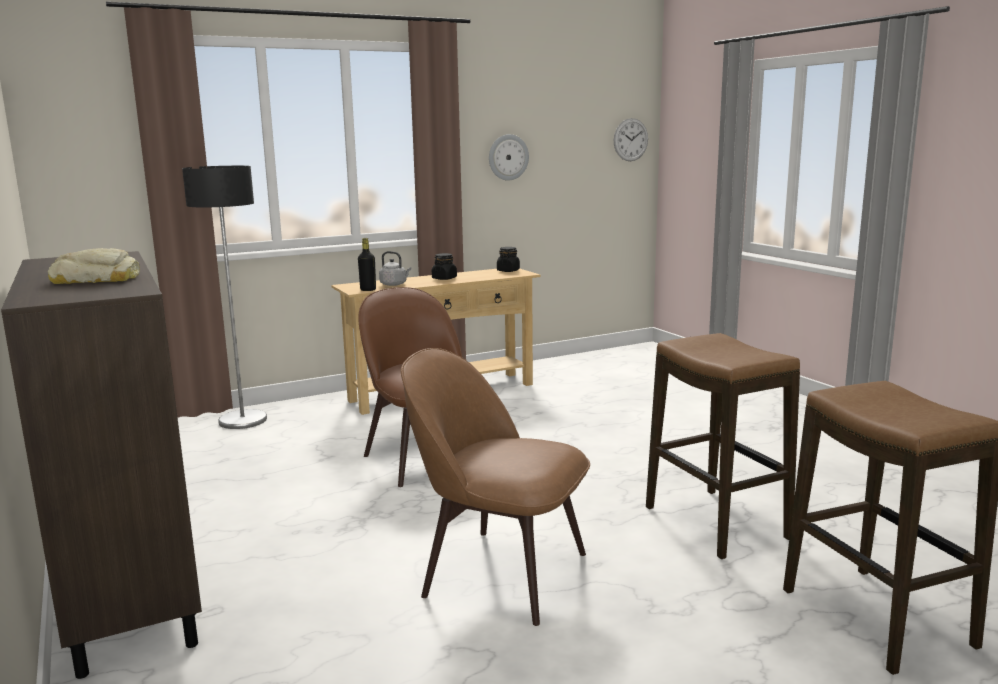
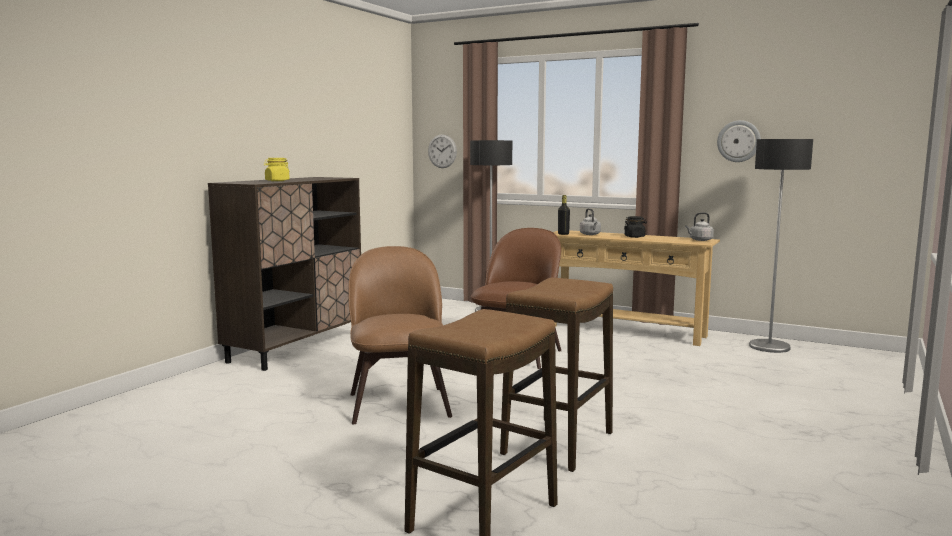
camera: 55 degrees right, 5 degrees down
bread [48,248,140,284] -> yellow jar [264,158,290,181]
black jar [497,247,520,272] -> grey kettle [685,212,714,241]
wall clock [614,118,648,161] -> wall clock moved to [428,134,457,168]
none -> floor lamp [749,139,813,353]

